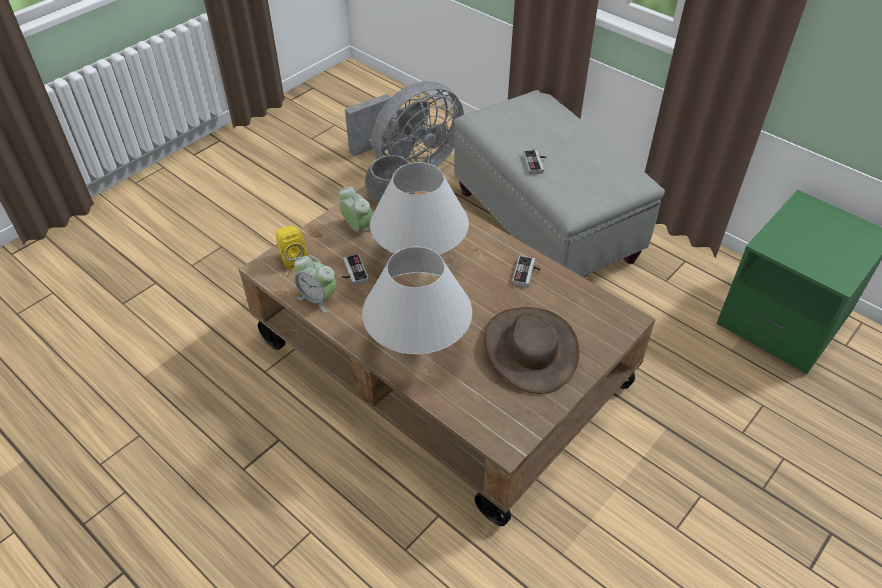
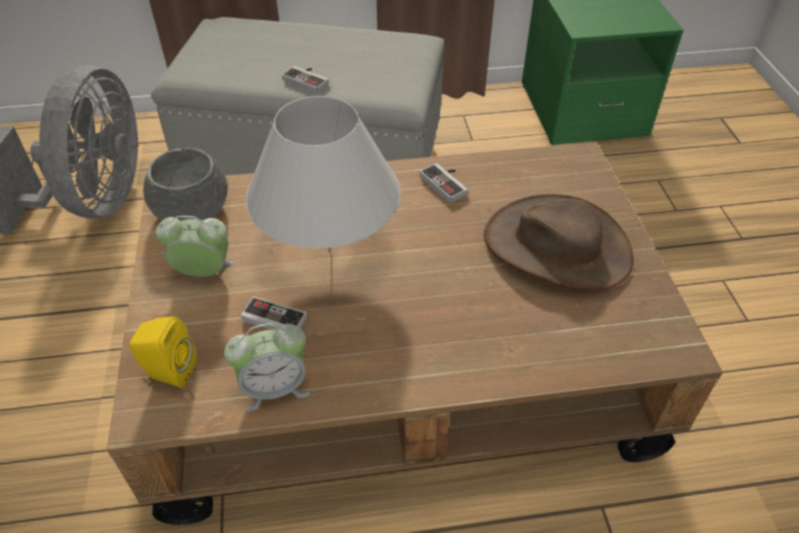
camera: 50 degrees left, 0 degrees up
white table lamp [362,246,472,354] -> none

